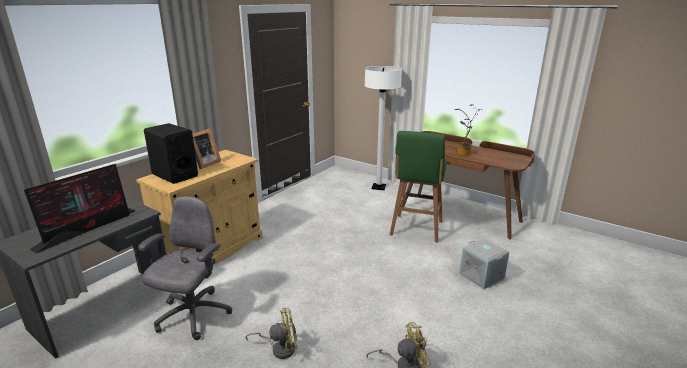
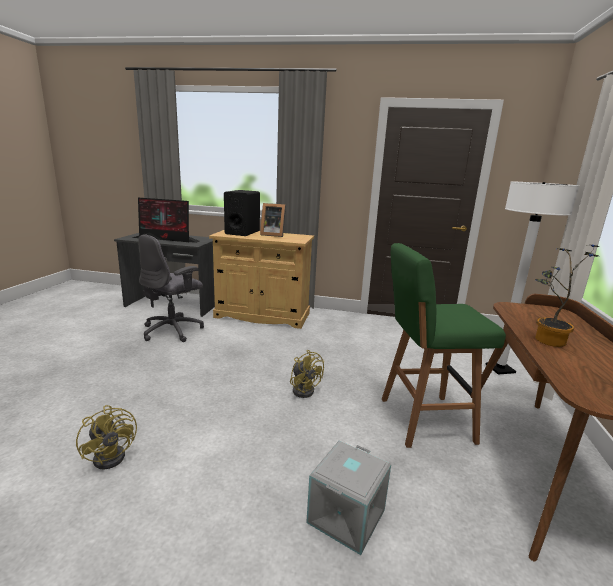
camera: 65 degrees right, 5 degrees down
grey office chair [138,196,232,340] -> grey office chair turned 135 degrees clockwise [138,234,204,342]
yellow fan [245,308,297,359] -> yellow fan moved to [290,350,324,398]

